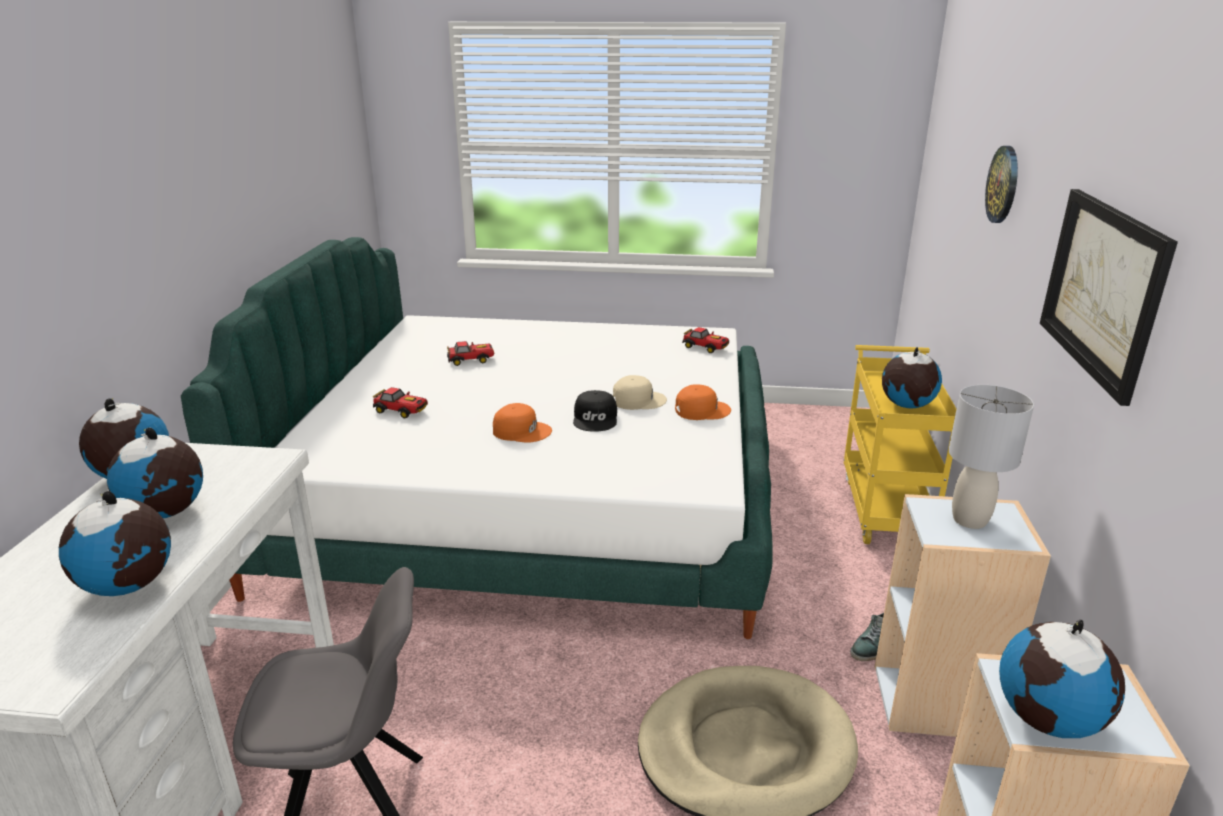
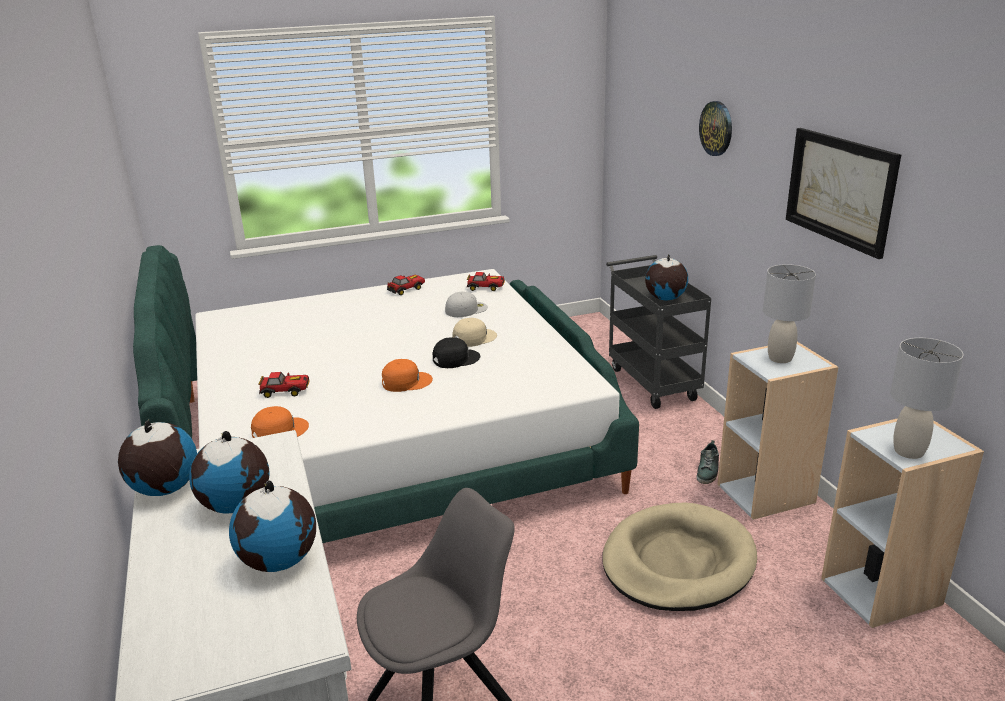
camera: 25 degrees left, 0 degrees up
toy car [447,341,495,366] -> toy car moved to [387,274,425,295]
black cap [573,390,617,432] -> black cap turned 90 degrees counterclockwise [433,337,480,368]
orange cap [675,384,731,420] -> orange cap moved to [251,406,309,438]
yellow cart [844,345,956,544] -> grey cart [606,255,711,409]
globe [999,619,1125,738] -> grey table lamp [890,338,964,459]
none -> white cap [445,291,488,317]

